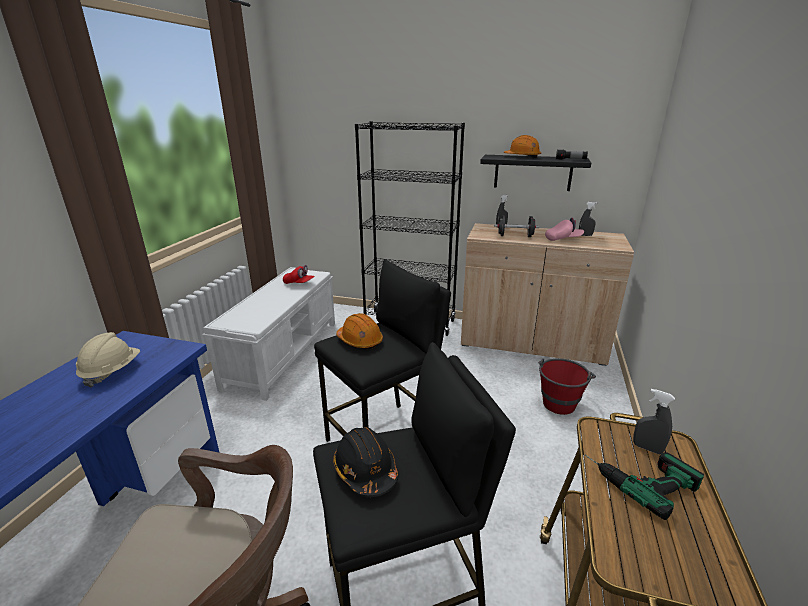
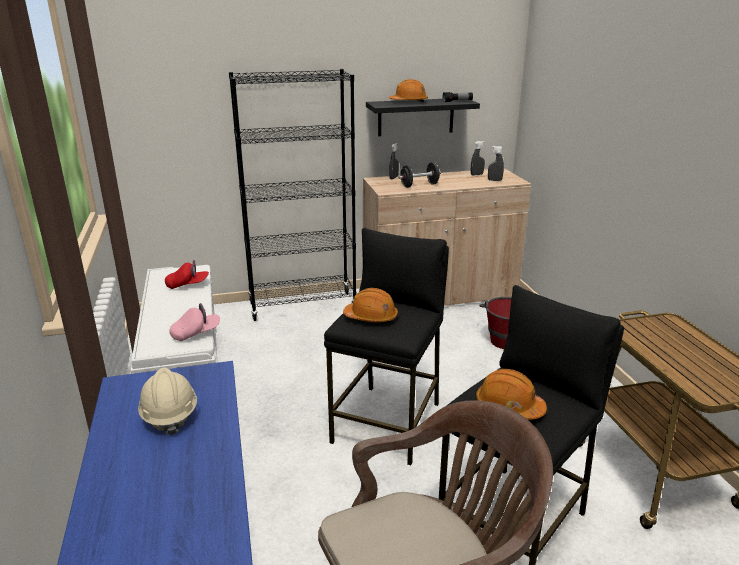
camera: 30 degrees left, 0 degrees up
black hard hat [333,427,398,497] -> orange hard hat [476,369,547,420]
pink cap [545,218,584,241] -> pink cap moved to [169,303,220,341]
power drill [585,453,704,520] -> none
grey spray bottle [633,389,675,454] -> grey spray bottle moved to [488,146,504,181]

